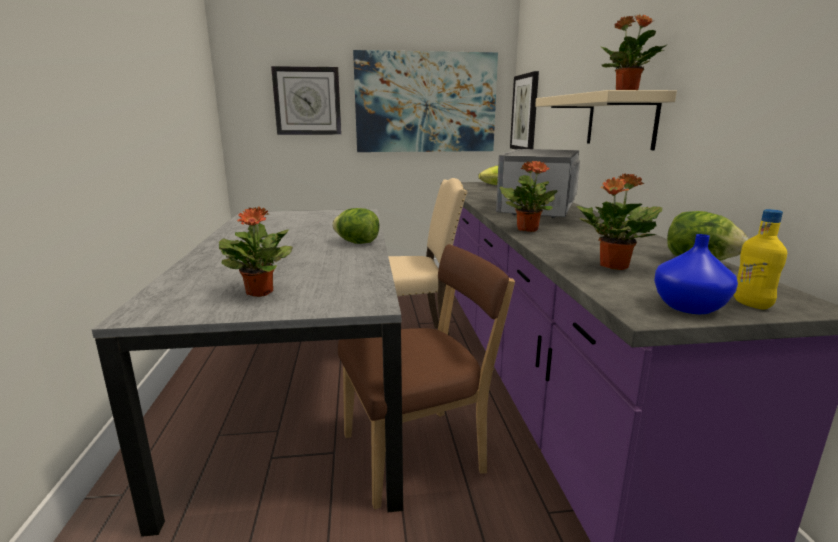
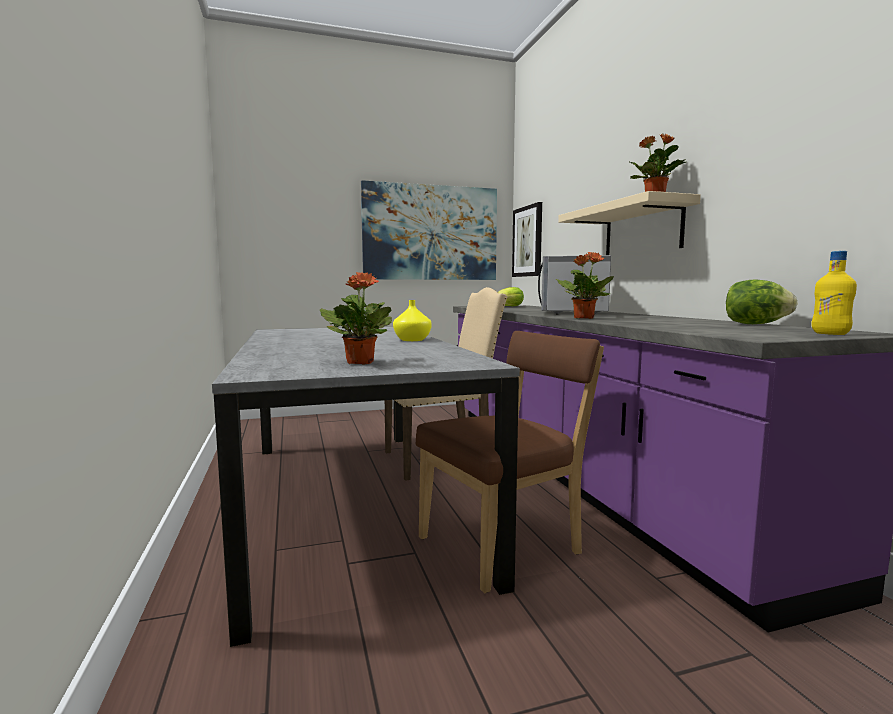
camera: 10 degrees left, 10 degrees down
wall clock [271,66,341,135] -> none
lettuce [332,208,380,244] -> yellow vase [393,300,432,341]
potted plant [577,174,662,270] -> none
blue vase [654,234,738,314] -> none

